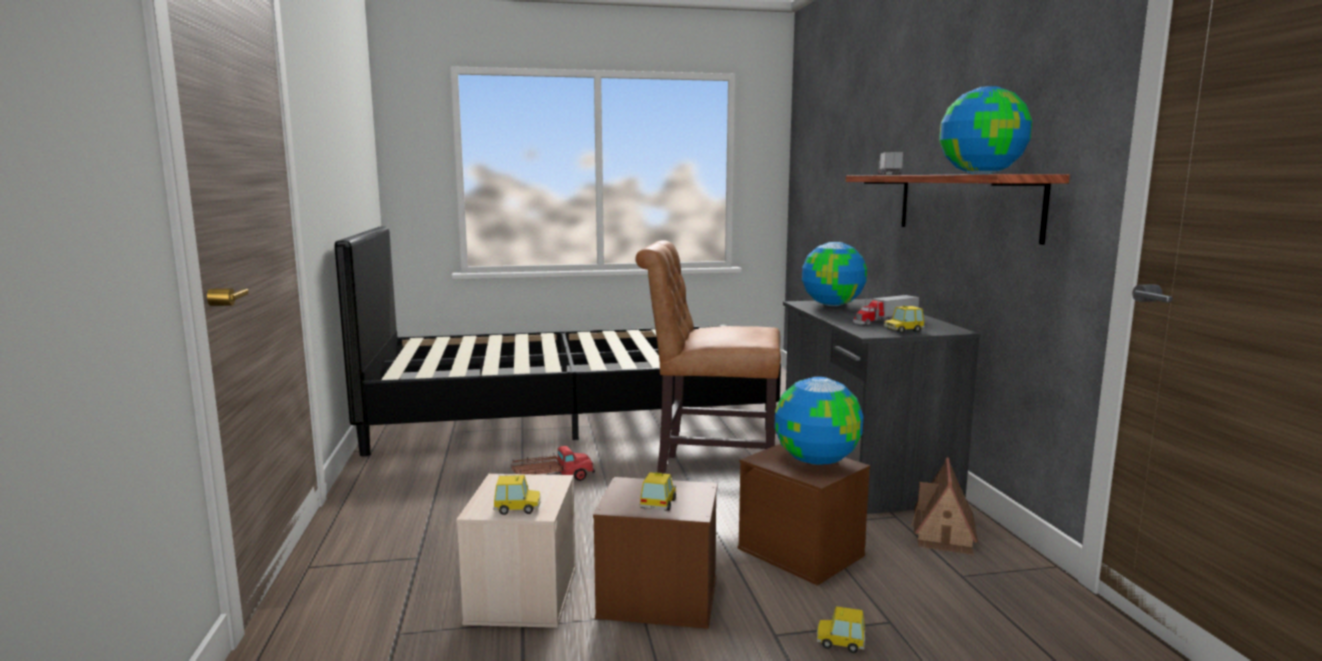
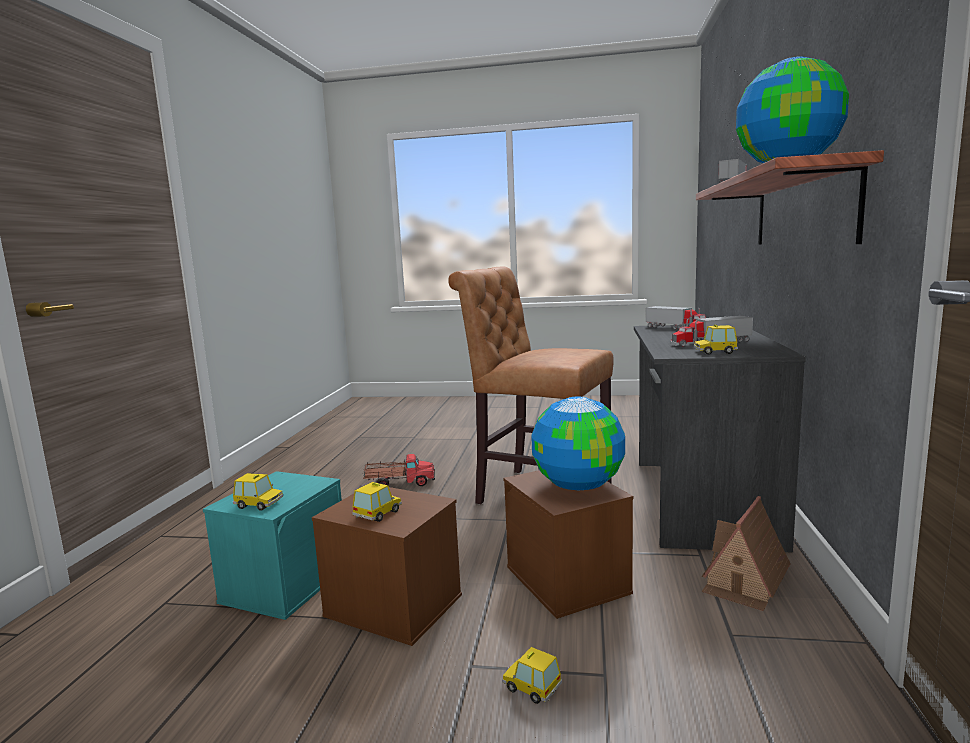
camera: 20 degrees right, 0 degrees up
black bed [335,226,781,456] -> none
beige storage box [456,474,576,628] -> turquoise storage box [203,471,342,620]
globe [802,242,867,306] -> toy truck [646,306,706,330]

